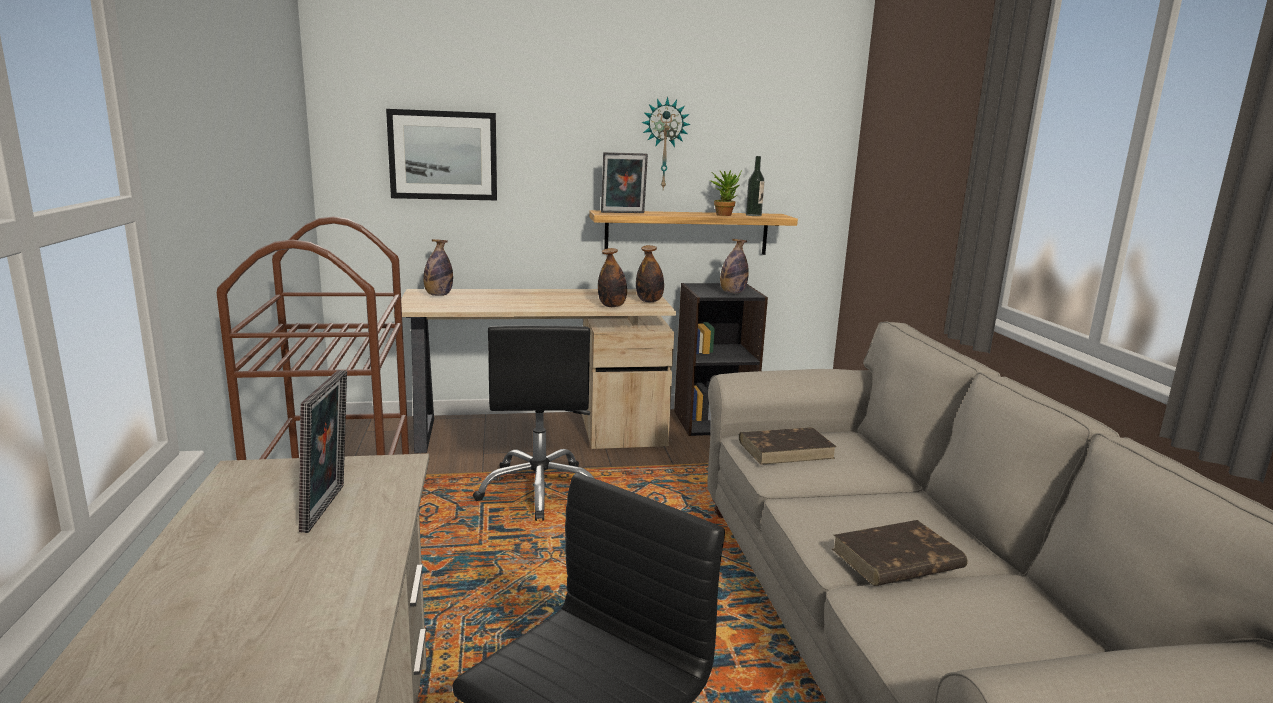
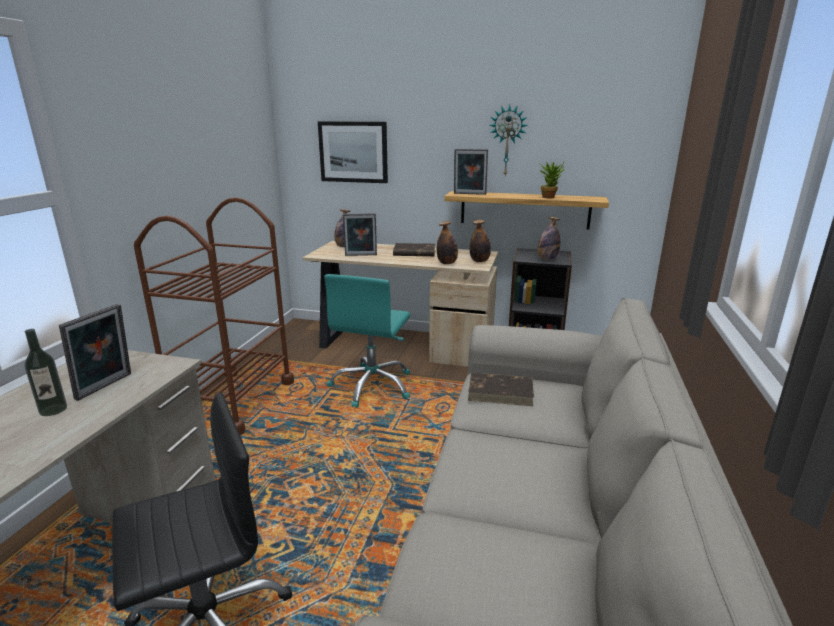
camera: 25 degrees right, 5 degrees up
black office chair [473,325,595,521] -> turquoise office chair [324,274,410,408]
bottle [746,156,765,216] -> bottle moved to [25,329,67,416]
brown book [832,520,967,586] -> brown book moved to [393,243,435,256]
none -> picture frame [343,213,377,256]

